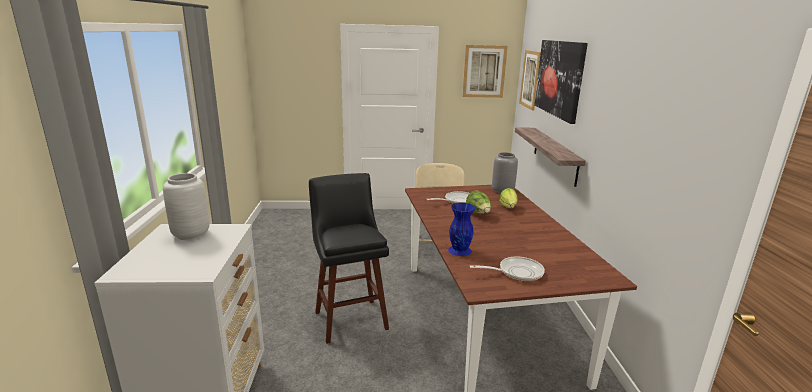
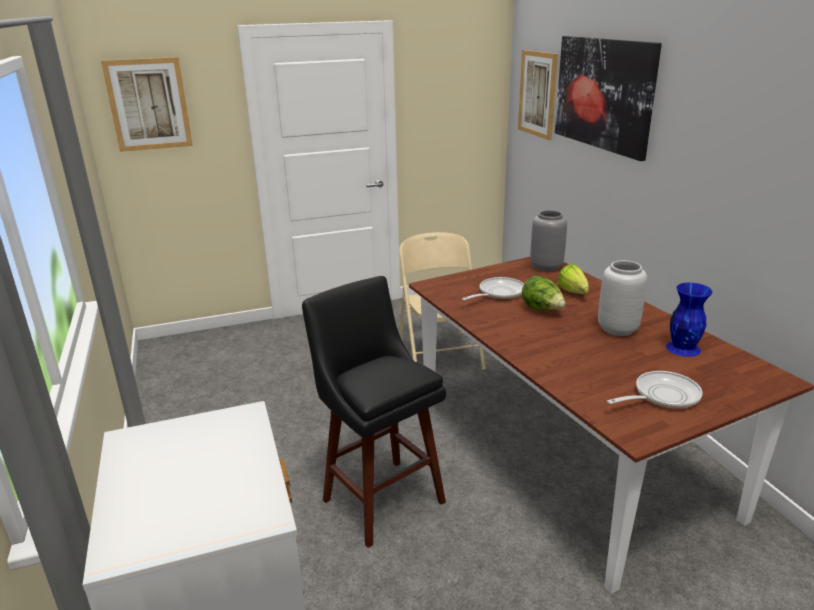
camera: 15 degrees left, 5 degrees up
grey vase [163,173,209,240] -> grey vase moved to [598,260,647,336]
blue vase [448,202,475,256] -> blue vase moved to [666,283,712,357]
picture [462,45,508,98] -> picture moved to [101,57,193,152]
shelf [515,127,586,187] -> none

